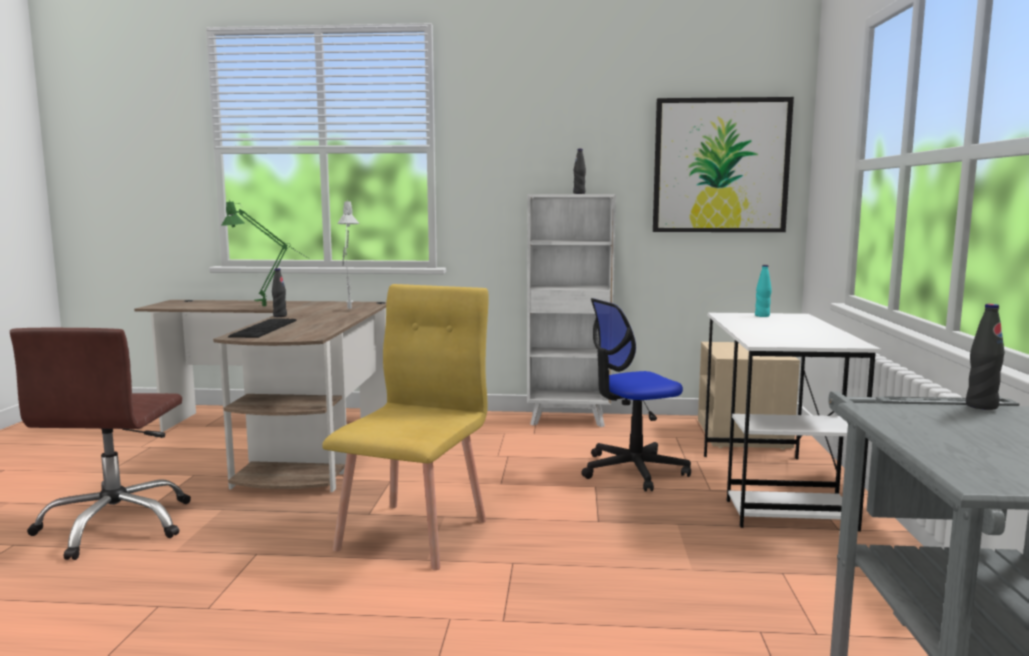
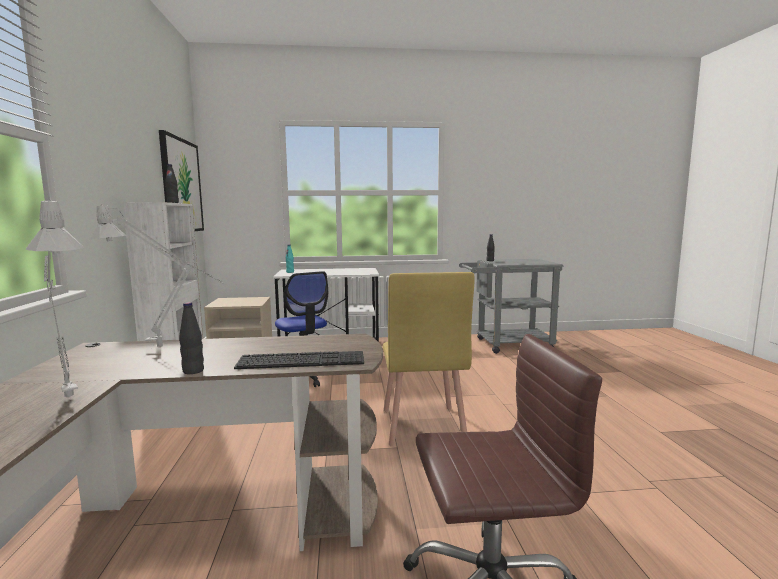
camera: 100 degrees left, 0 degrees up
green table lamp [221,200,309,306] -> grey table lamp [25,197,84,398]
yellow chair [322,284,489,570] -> yellow chair turned 105 degrees counterclockwise [383,272,475,446]

